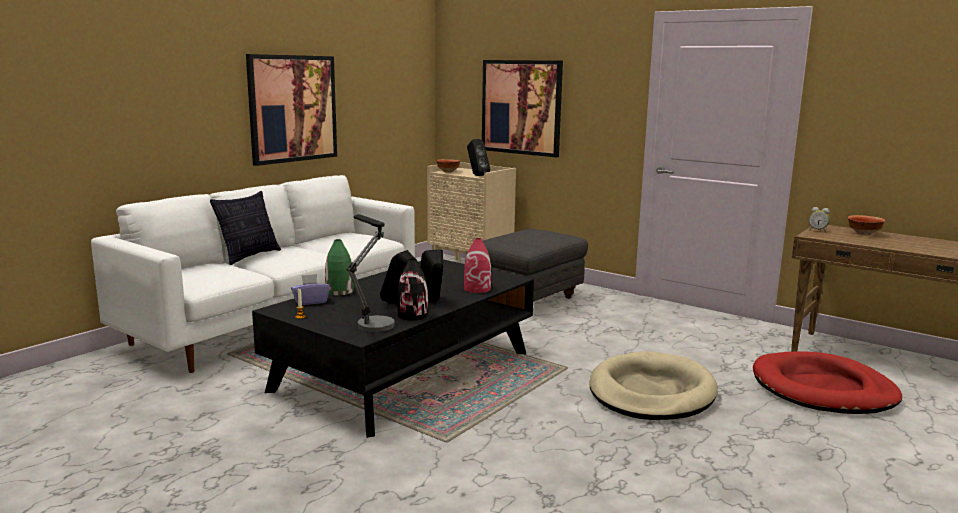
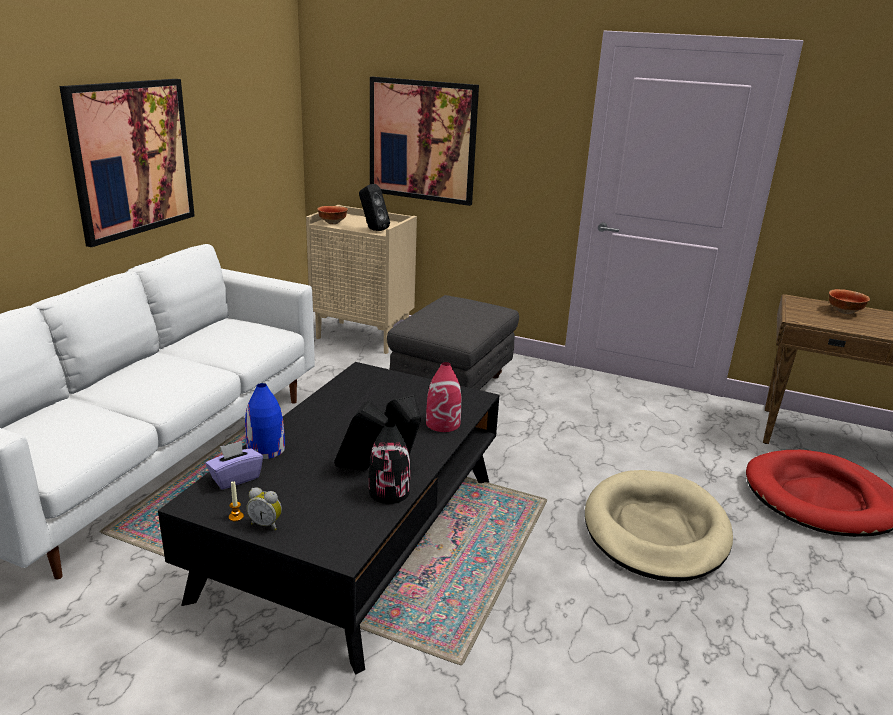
camera: 15 degrees left, 10 degrees up
pillow [210,191,281,265] -> none
green vase [325,239,354,295] -> blue vase [245,383,285,459]
table lamp [347,214,395,332] -> none
alarm clock [809,207,830,232] -> alarm clock moved to [246,487,282,530]

